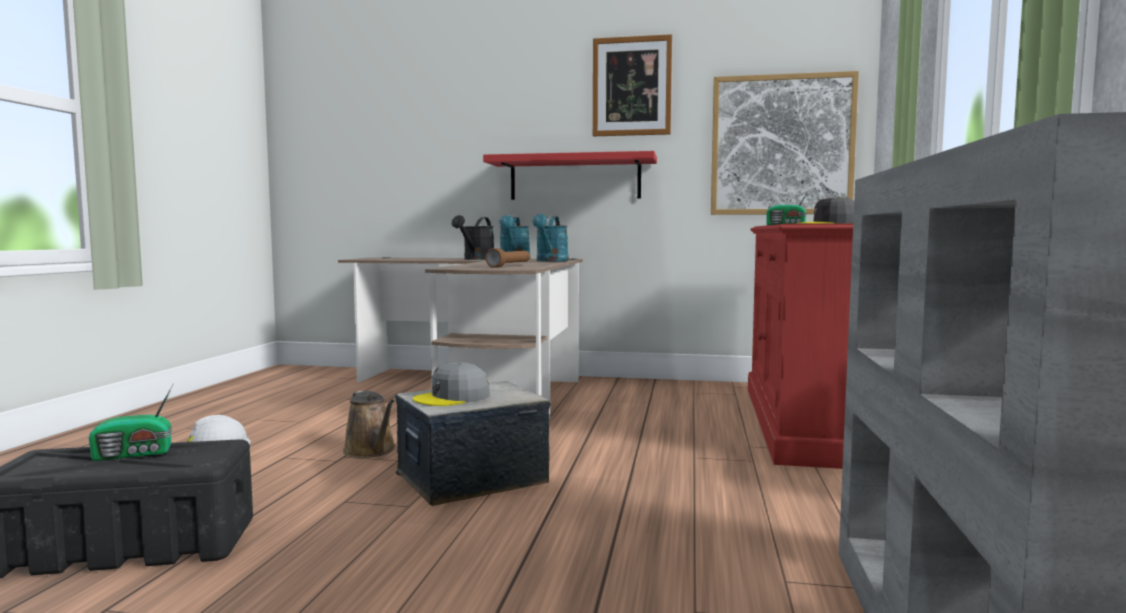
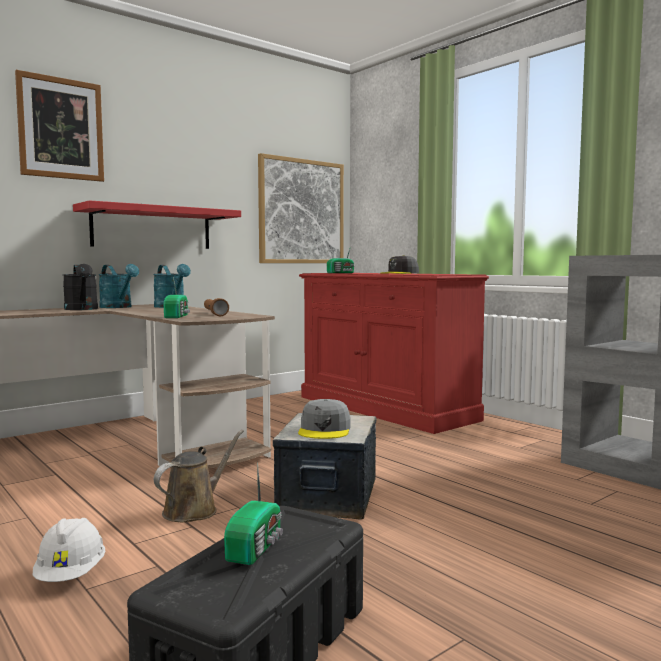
camera: 50 degrees left, 0 degrees up
brown watering can [343,391,396,458] -> brown watering can turned 60 degrees counterclockwise [154,430,244,522]
picture [593,34,672,136] -> picture moved to [15,70,104,182]
none -> radio [164,277,190,318]

